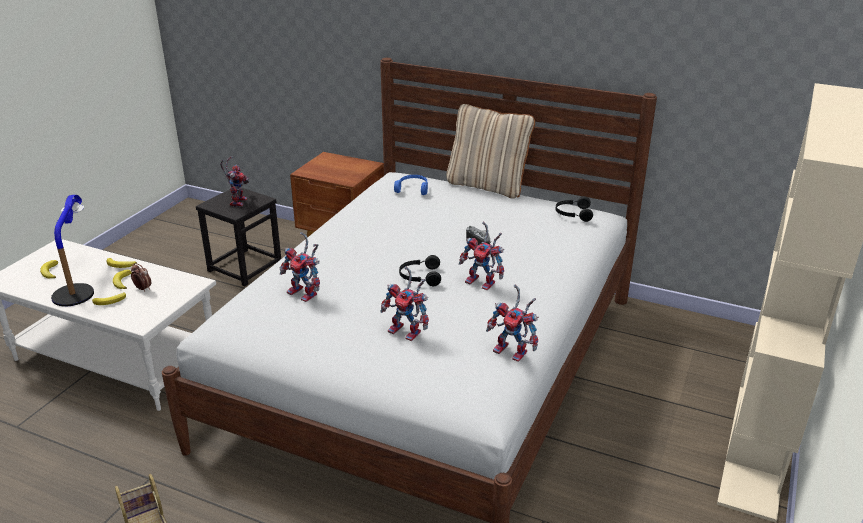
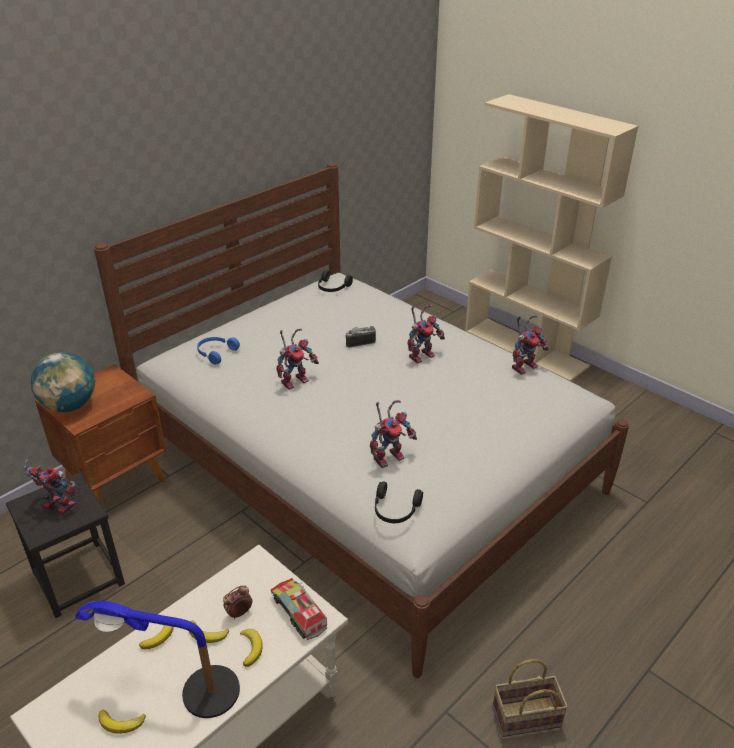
camera: 70 degrees left, 5 degrees up
toy robot [380,266,429,341] -> toy robot moved to [276,328,319,390]
black headphones [399,255,441,286] -> black headphones moved to [375,481,423,523]
beige pillow [446,104,535,199] -> none
none -> globe [31,352,95,412]
none -> toy truck [270,578,327,640]

